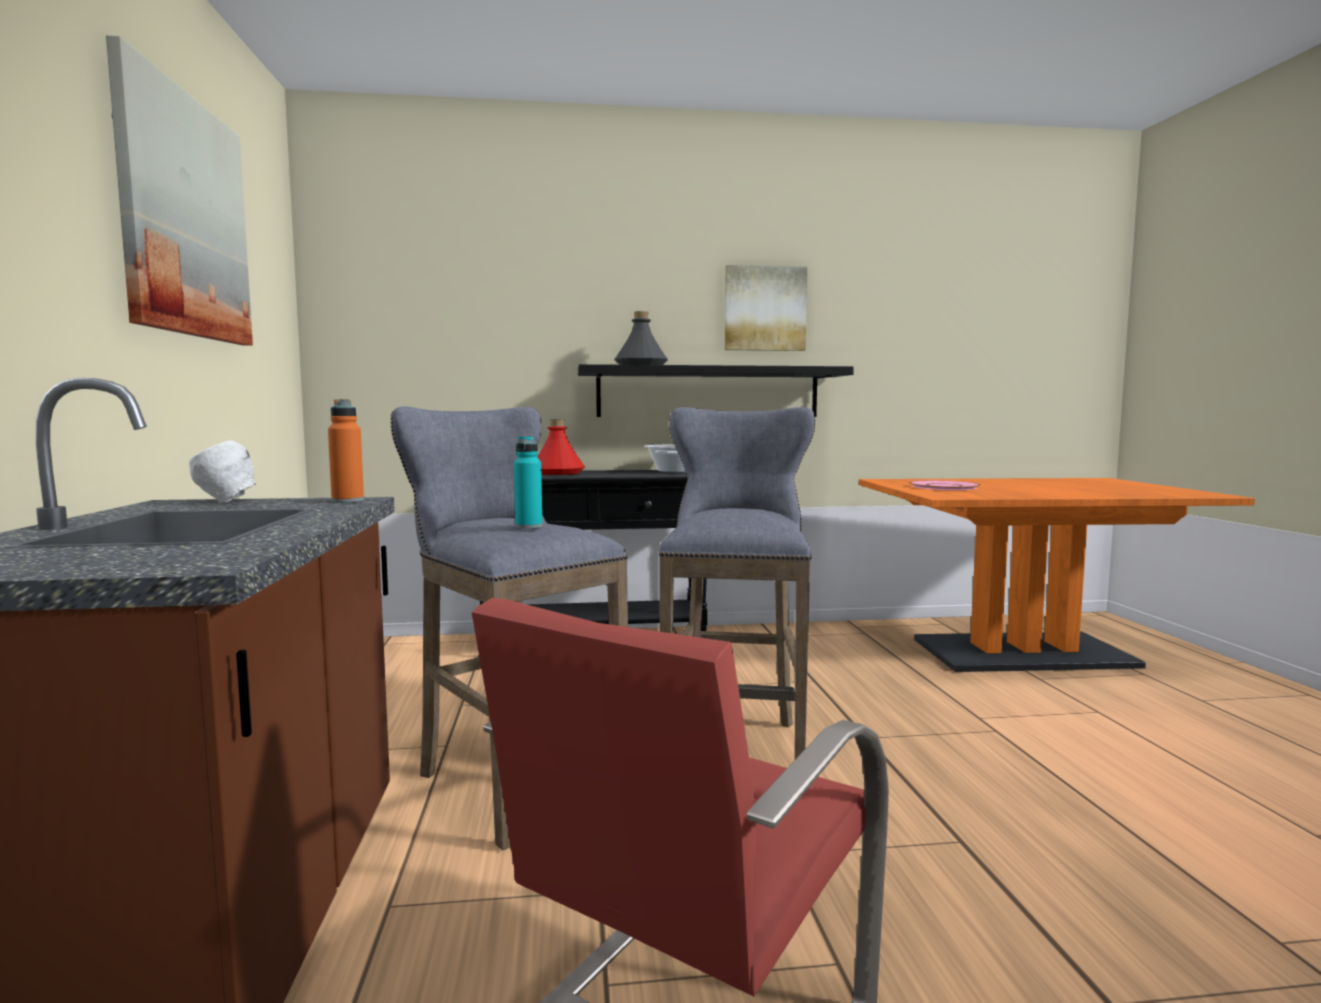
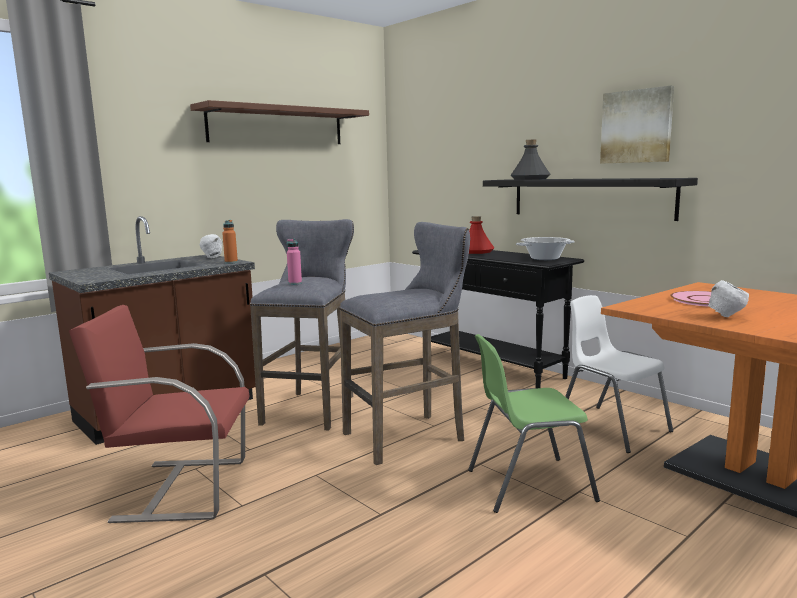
camera: 55 degrees right, 5 degrees up
picture [106,36,253,346] -> brown shelf [190,100,369,144]
turquoise bottle [514,436,542,529] -> pink bottle [287,239,302,285]
none -> green chair [468,334,600,513]
none -> white chair [565,295,673,453]
none -> white bowl [707,280,749,317]

